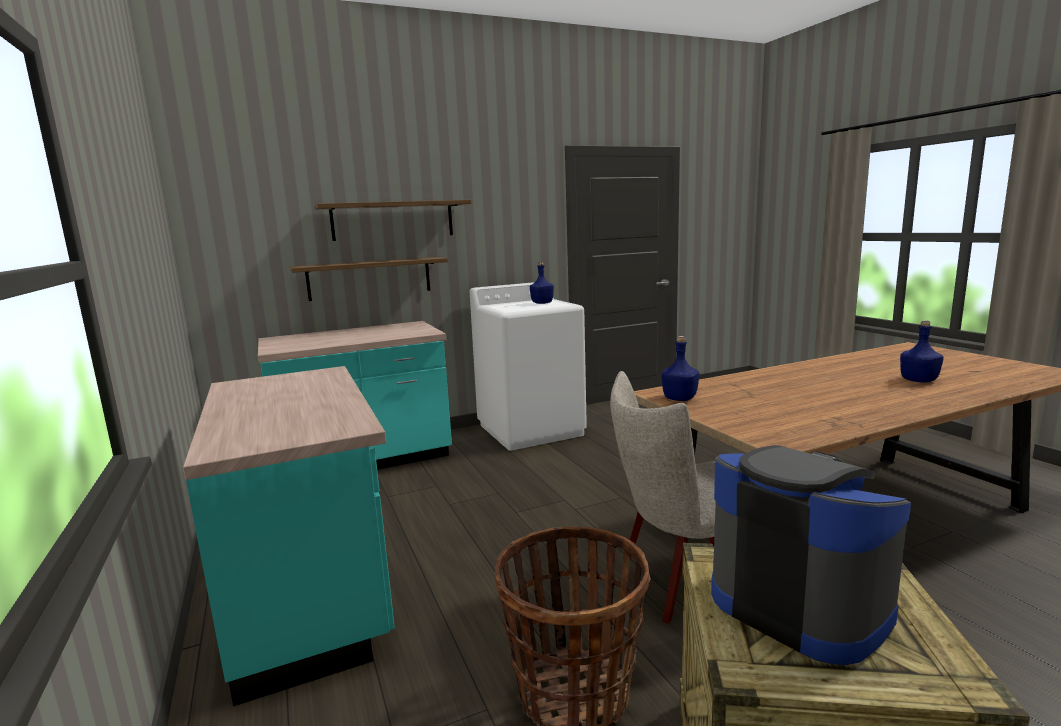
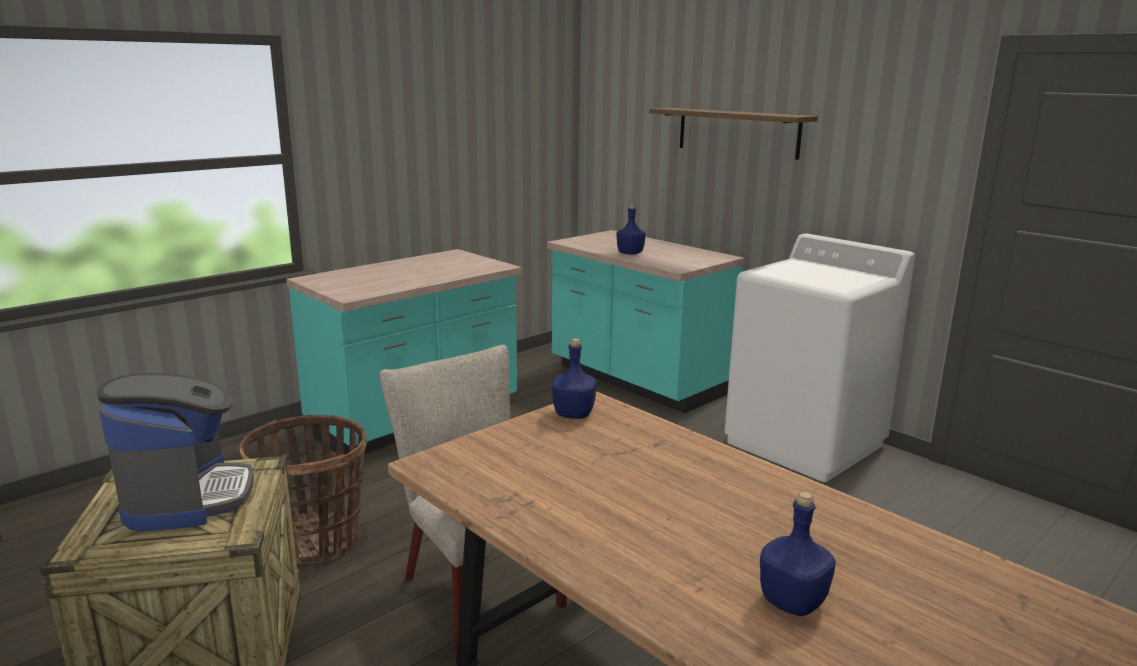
camera: 70 degrees right, 5 degrees up
shelf [290,257,448,301] -> none
blue bottle [530,262,554,304] -> blue bottle moved to [617,204,646,255]
coffee machine [711,445,911,665] -> coffee machine turned 45 degrees counterclockwise [96,373,254,531]

